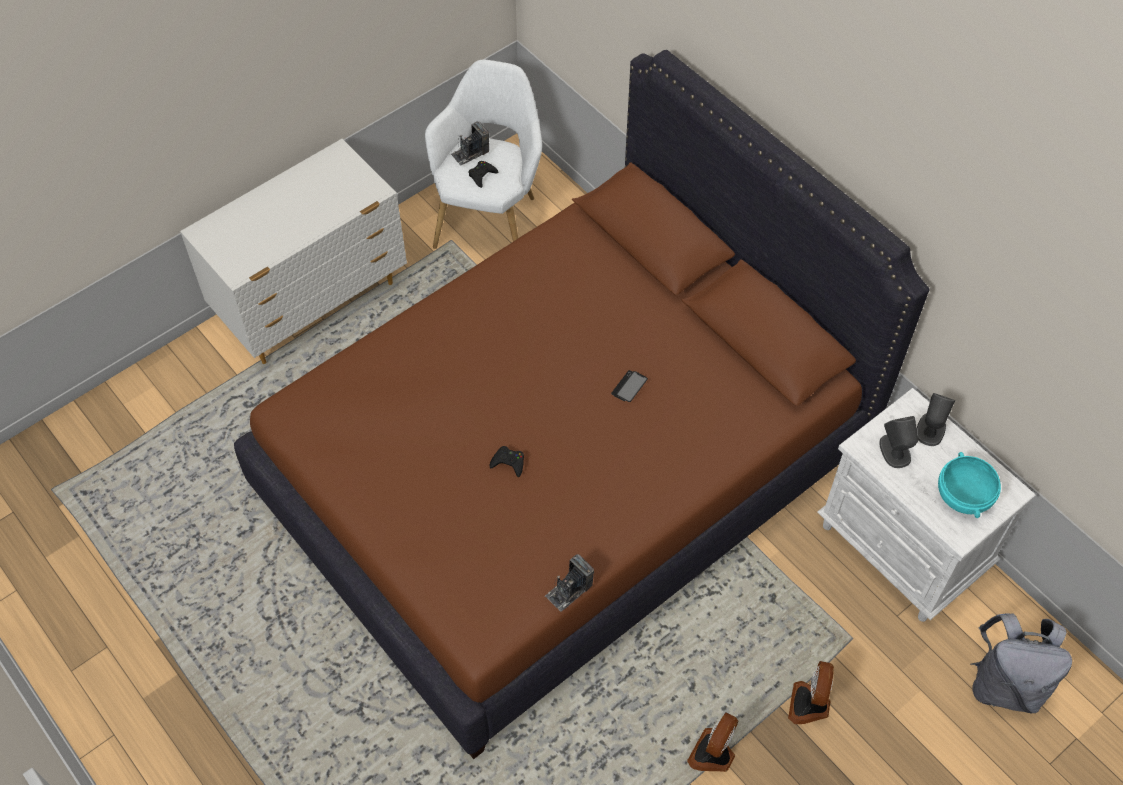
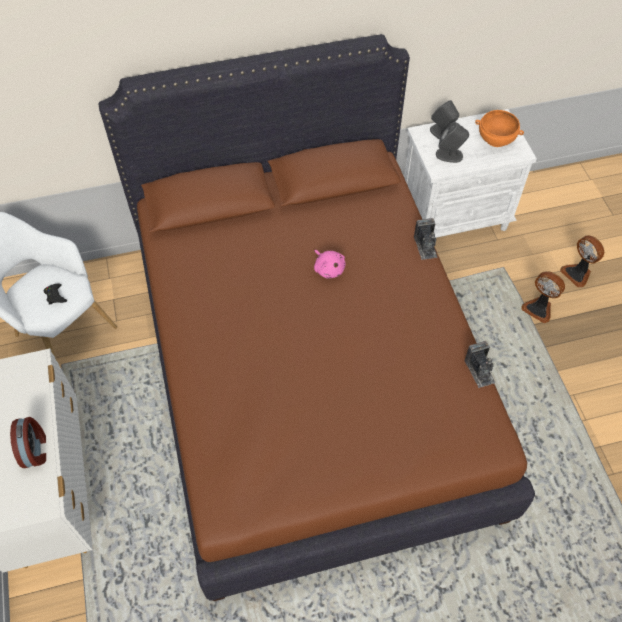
camera: 65 degrees left, 0 degrees up
camera [451,121,489,165] -> camera moved to [414,218,437,260]
black game controller [489,446,524,477] -> none
phone [611,370,648,402] -> pink plush toy [314,250,346,279]
fan [687,712,738,772] -> fan moved to [560,235,604,287]
turquoise bowl [938,452,1001,518] -> orange bowl [475,110,524,147]
grey backpack [970,613,1072,713] -> none
none -> alarm clock [10,417,46,468]

